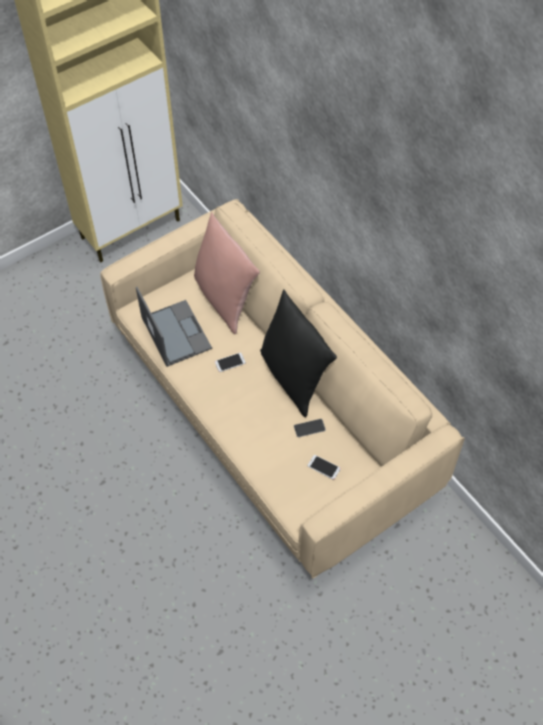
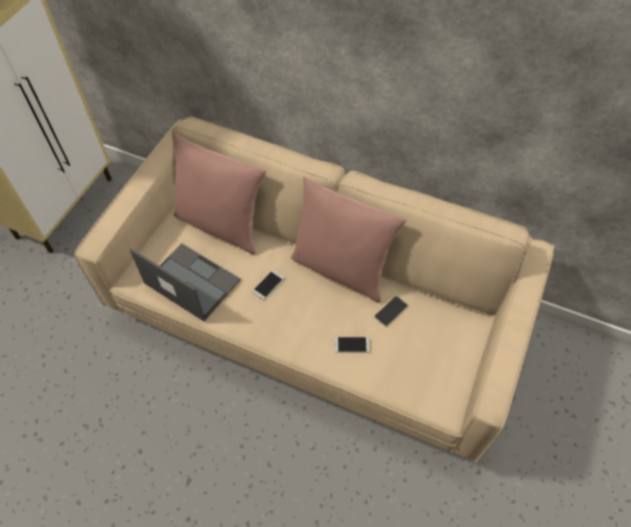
camera: 30 degrees left, 0 degrees up
black pillow [260,289,337,417] -> pink pillow [291,176,406,303]
phone [308,455,341,480] -> phone moved to [334,337,370,353]

